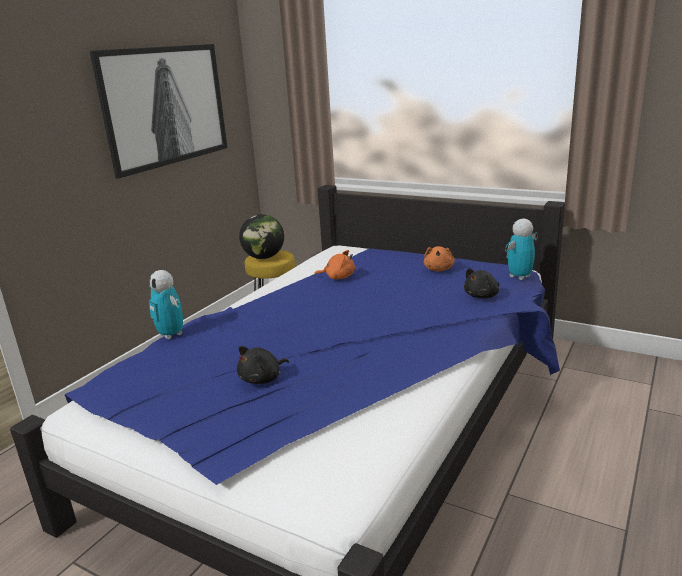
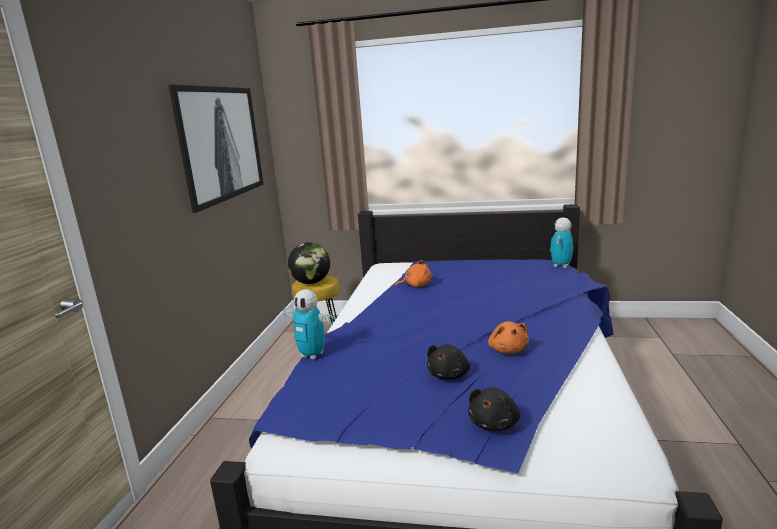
camera: 20 degrees left, 5 degrees down
orange plush toy [424,246,455,271] -> orange plush toy moved to [488,321,529,354]
black plush toy [464,268,499,298] -> black plush toy moved to [468,387,521,431]

